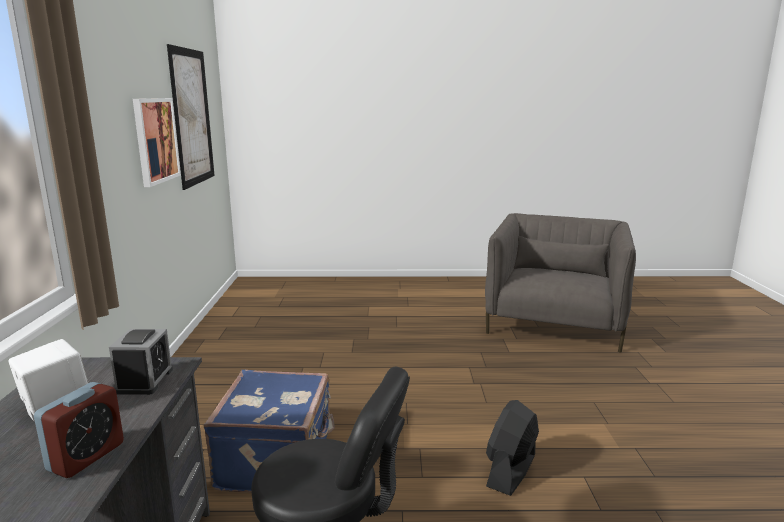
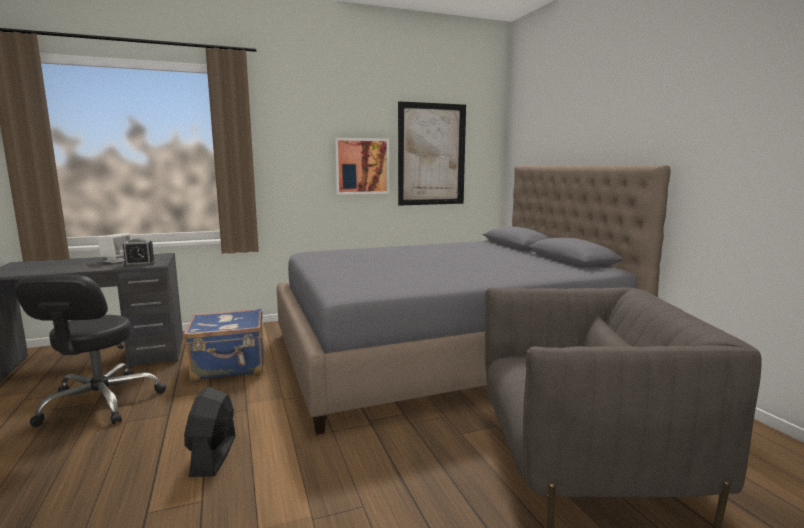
camera: 70 degrees right, 5 degrees down
alarm clock [34,382,124,478] -> none
black fan [486,400,539,496] -> black fan turned 105 degrees counterclockwise [184,387,235,477]
none -> grey bed [277,165,671,434]

